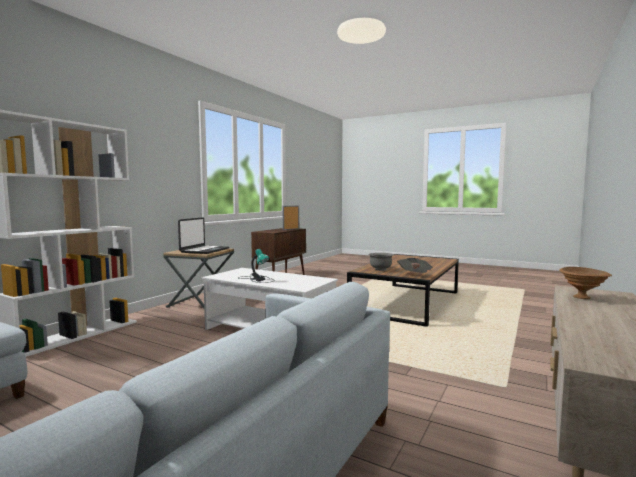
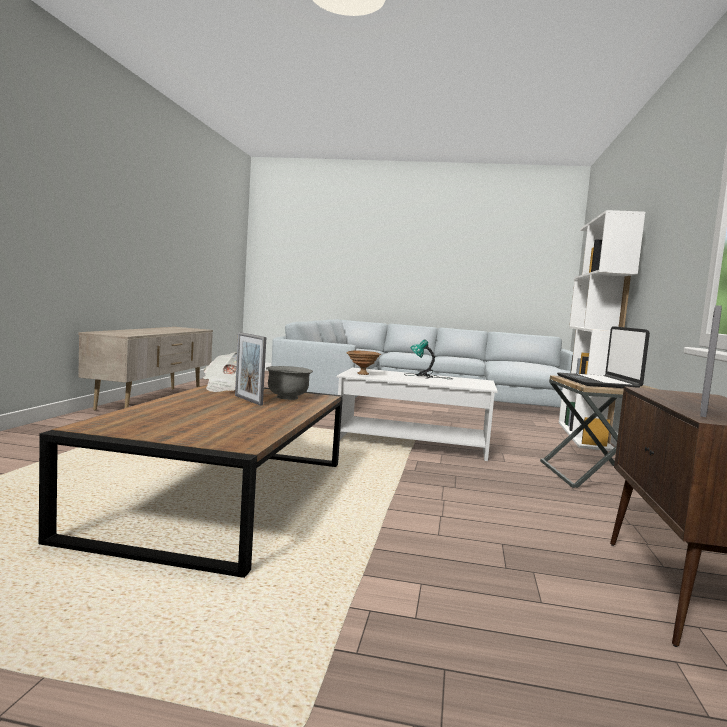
camera: 160 degrees right, 0 degrees up
brown bowl [559,267,612,299] -> brown bowl moved to [347,350,381,375]
none -> picture frame [235,332,266,406]

